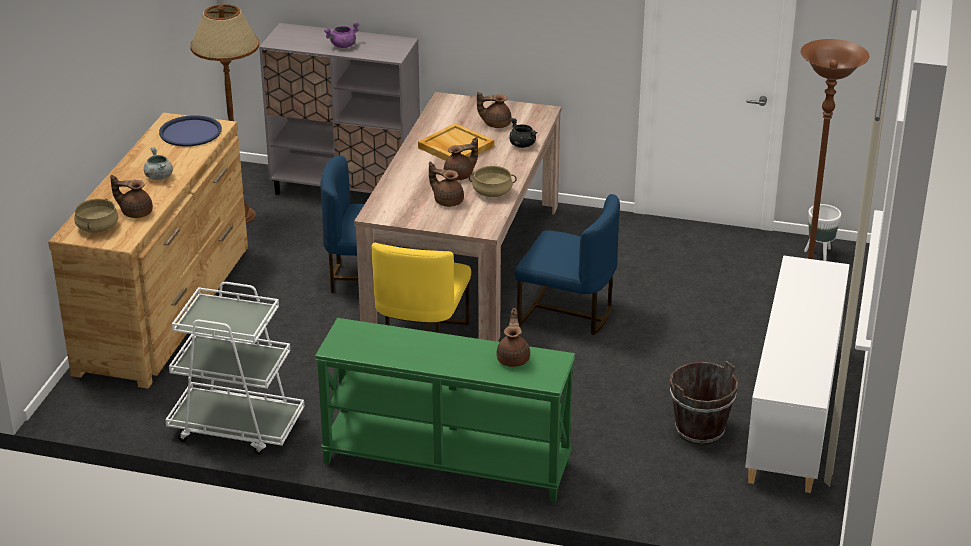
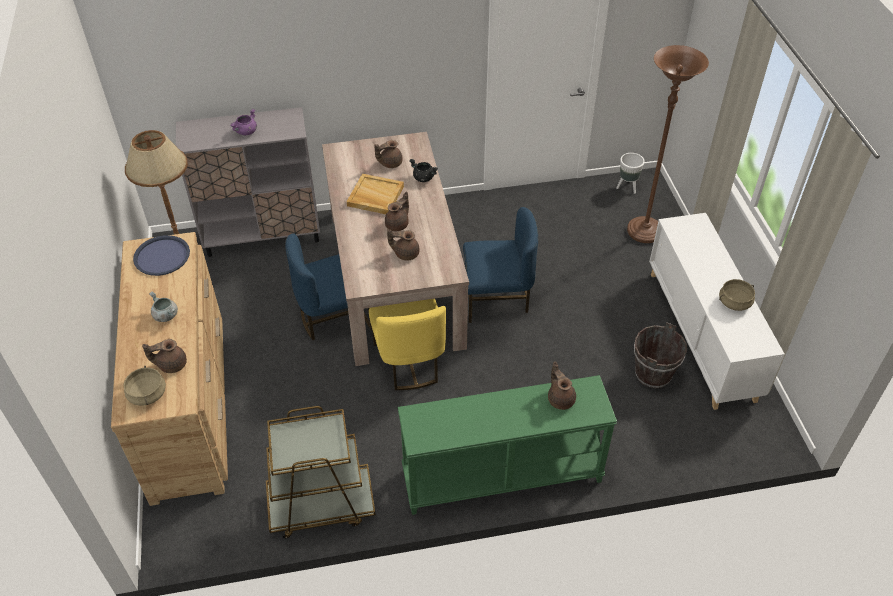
camera: 25 degrees left, 15 degrees up
white cart [165,282,305,454] -> brown cart [266,406,376,539]
beige cooking pot [469,166,517,197] -> beige cooking pot moved to [719,279,755,311]

